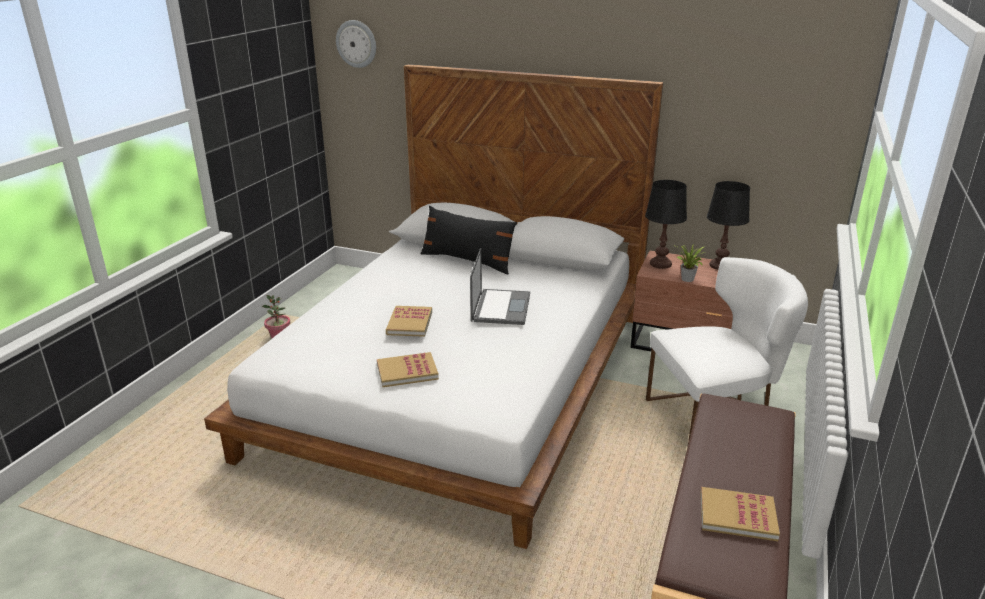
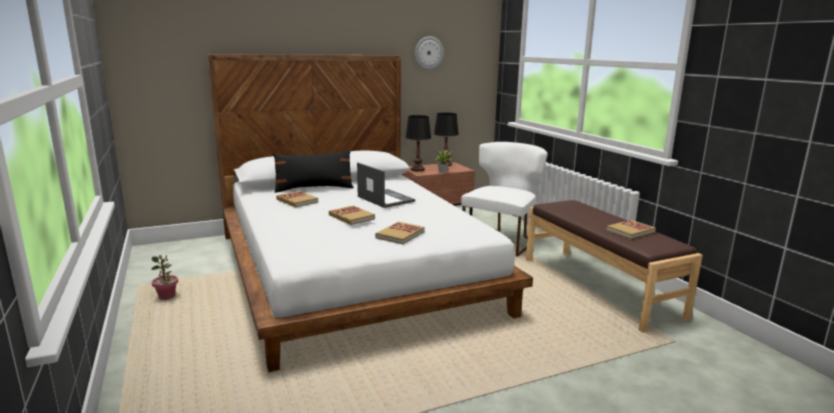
camera: 45 degrees left, 10 degrees down
wall clock [336,20,376,68] -> wall clock moved to [415,36,444,70]
none -> book [276,191,318,207]

